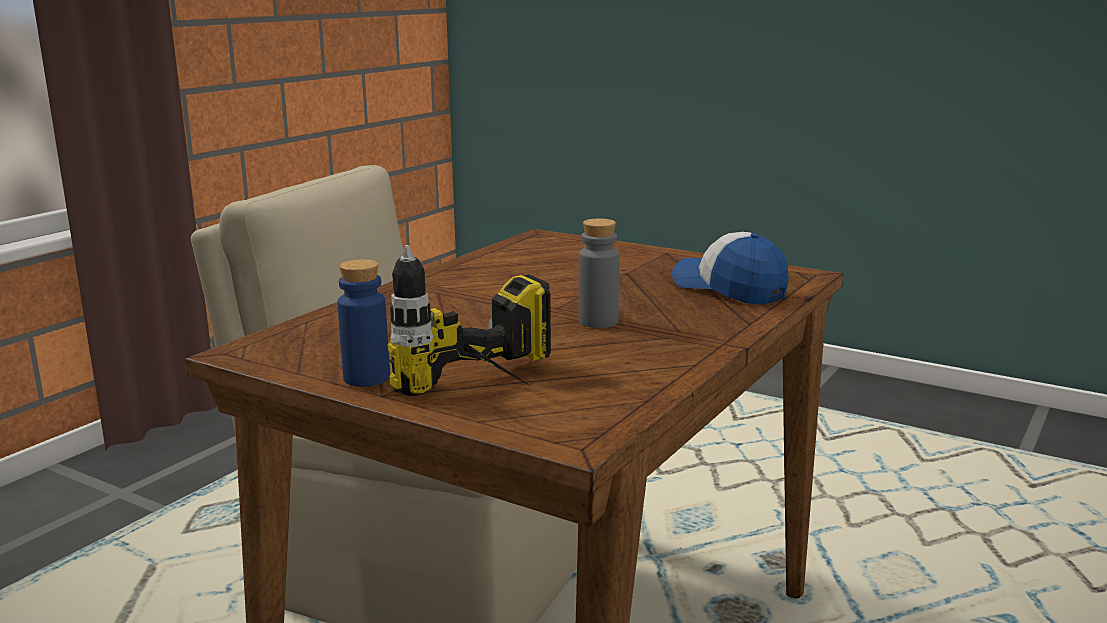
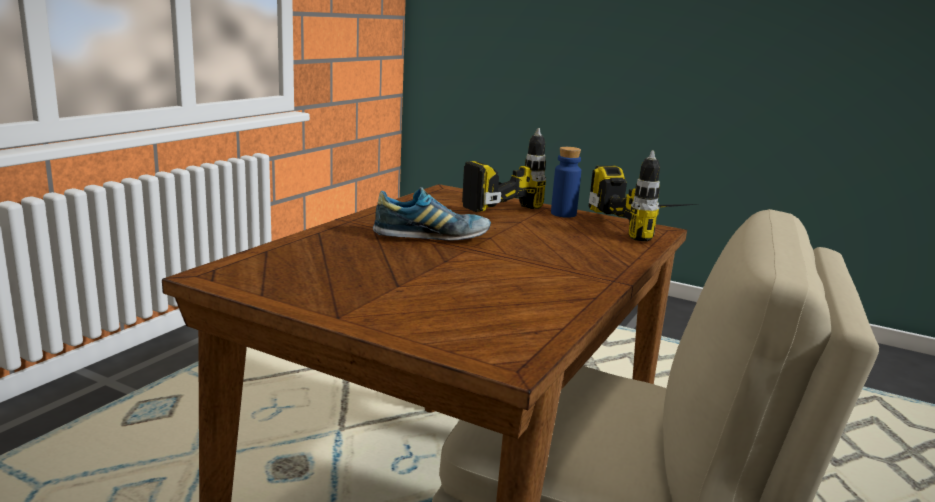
camera: 175 degrees right, 0 degrees up
grey bottle [579,218,619,328] -> shoe [373,187,491,240]
cap [672,232,789,305] -> none
none -> power drill [589,150,698,241]

